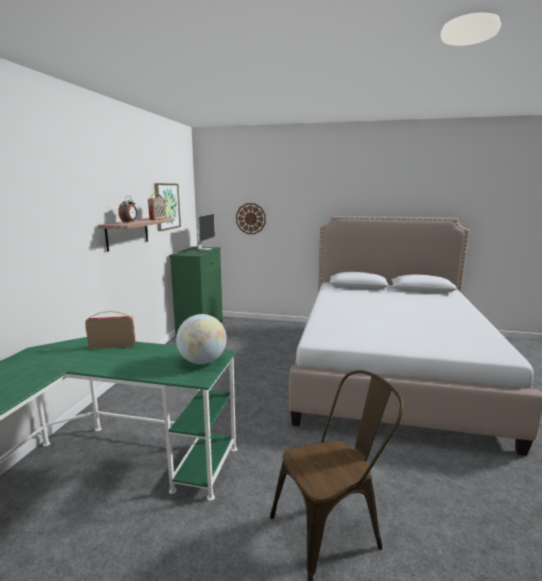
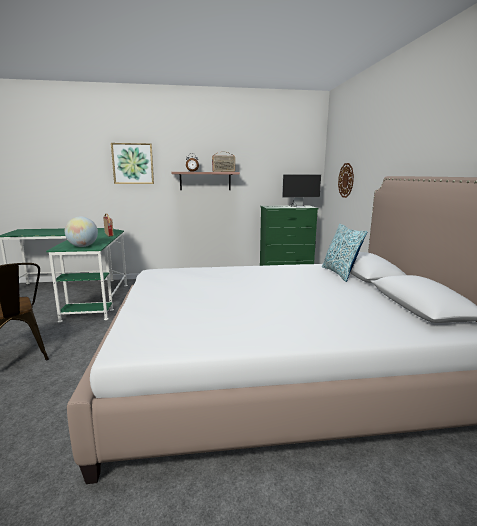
camera: 70 degrees right, 0 degrees up
picture [154,183,181,231] -> picture moved to [111,143,154,184]
none -> pillow [322,224,368,282]

